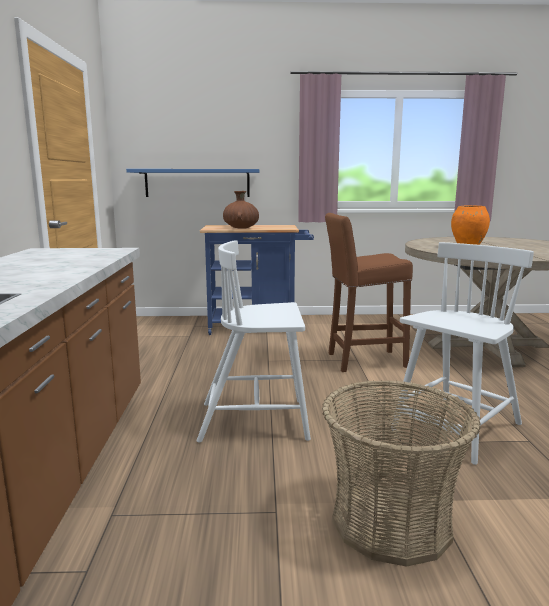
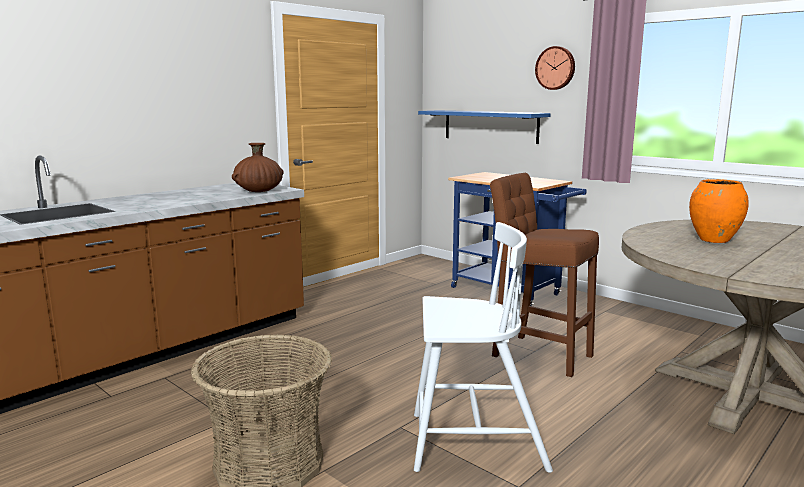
camera: 45 degrees right, 0 degrees up
white chair [196,240,311,443] -> none
brown vase [223,191,259,229] -> brown vase moved to [232,143,284,192]
none -> wall clock [535,46,575,90]

